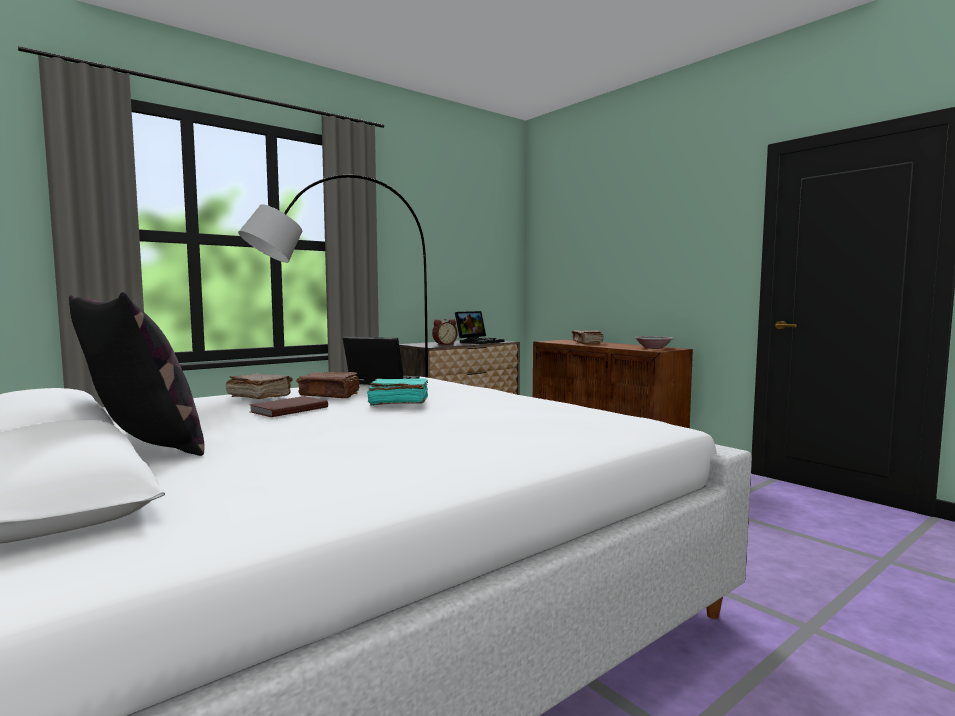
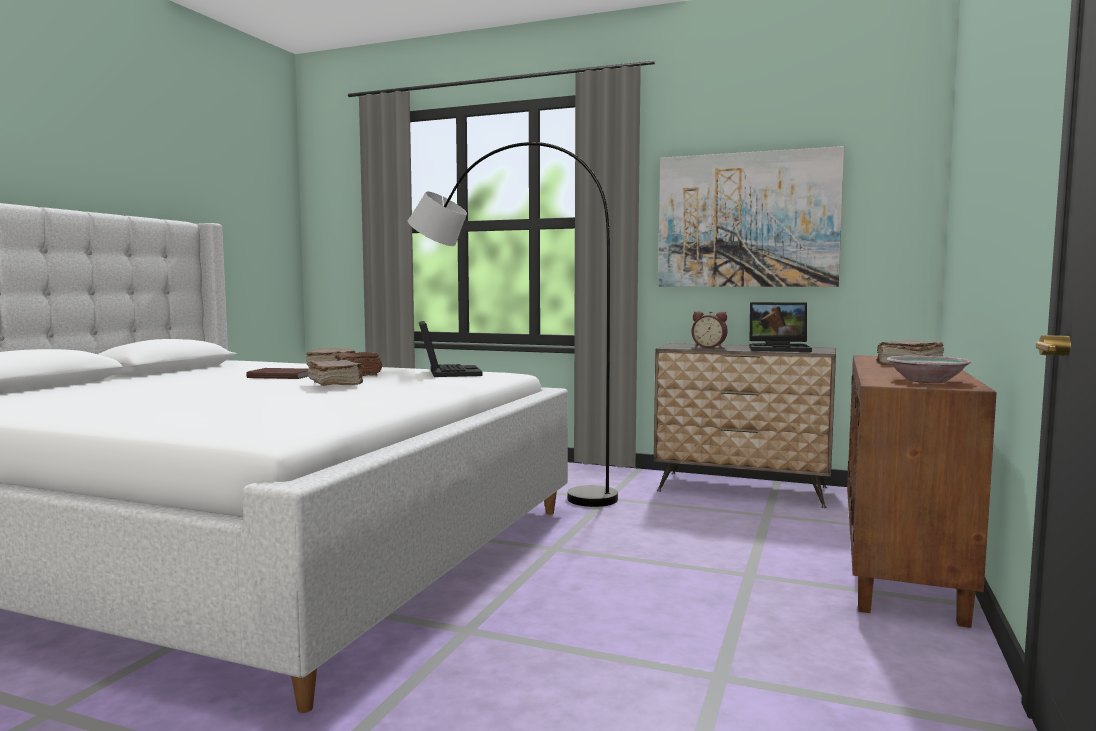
camera: 60 degrees right, 0 degrees up
pillow [69,292,204,456] -> none
turquoise book [367,378,428,406] -> brown book [308,360,365,386]
none -> picture [658,146,844,287]

